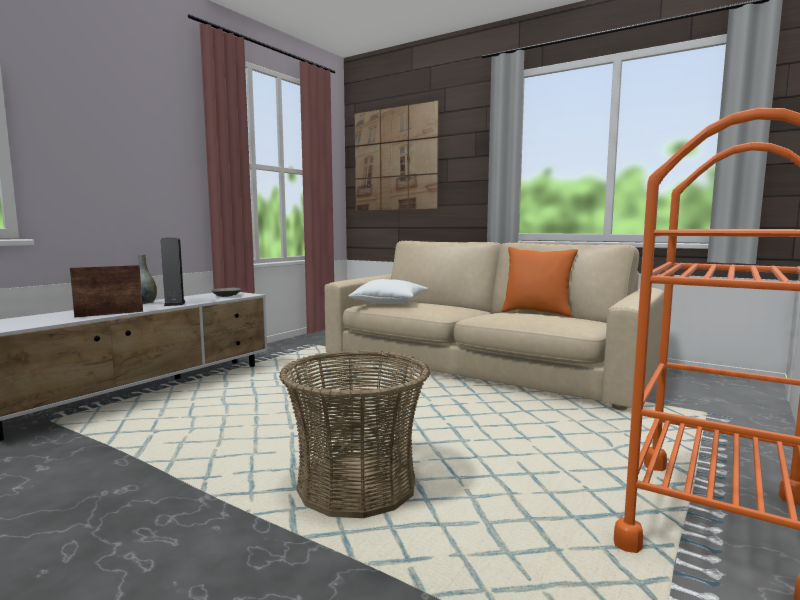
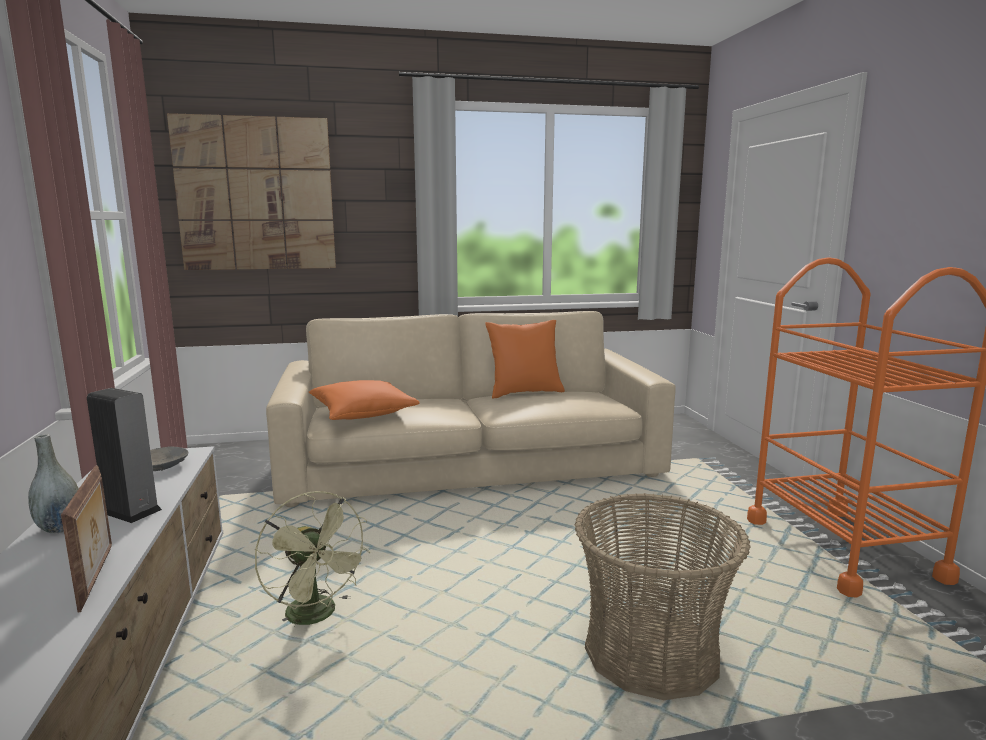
camera: 45 degrees left, 5 degrees up
picture frame [70,265,143,318] -> picture frame turned 150 degrees clockwise [61,465,112,613]
white pillow [348,279,428,304] -> orange pillow [309,380,420,420]
none -> green fan [255,491,371,625]

